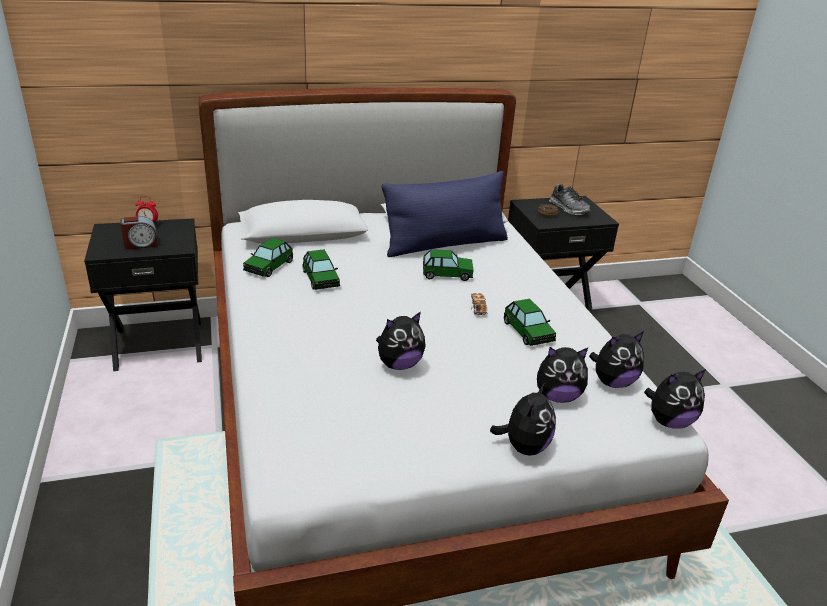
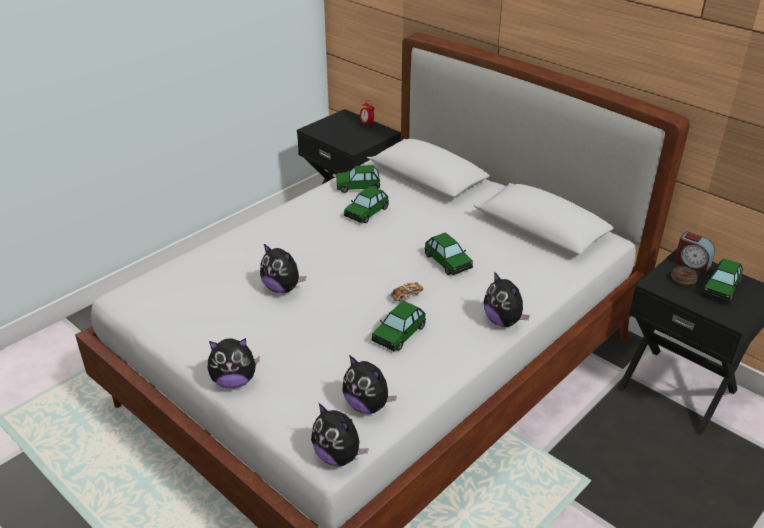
camera: 60 degrees right, 5 degrees up
alarm clock [120,216,158,249] -> alarm clock moved to [674,232,715,273]
blue pillow [382,171,508,257] -> none
plush toy [537,347,588,403] -> plush toy moved to [483,271,530,327]
shoe [549,184,590,215] -> toy car [702,258,743,303]

